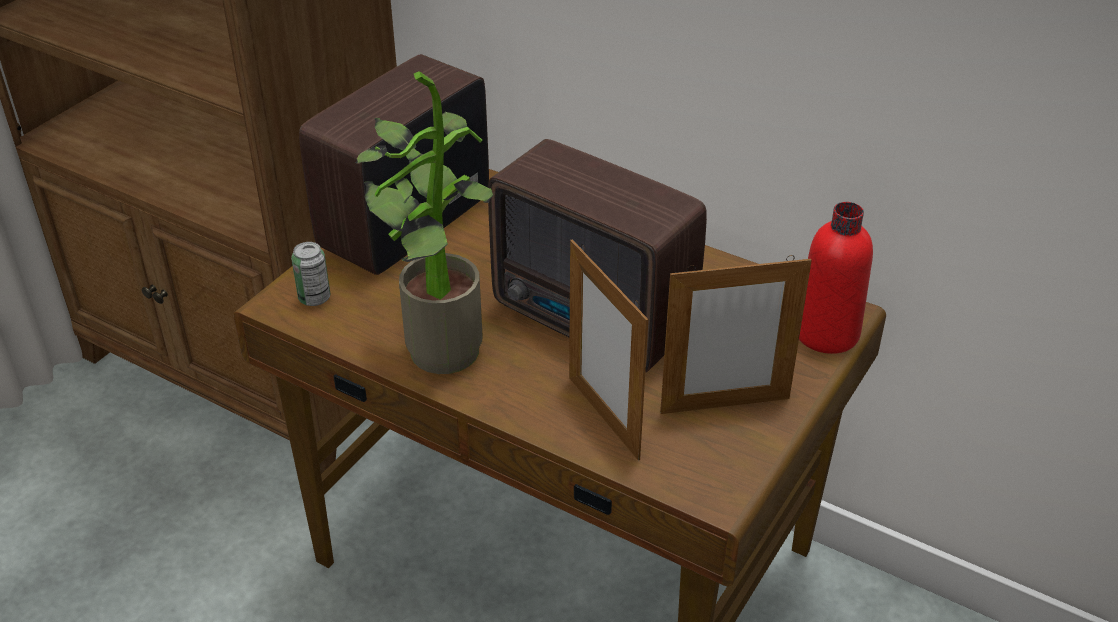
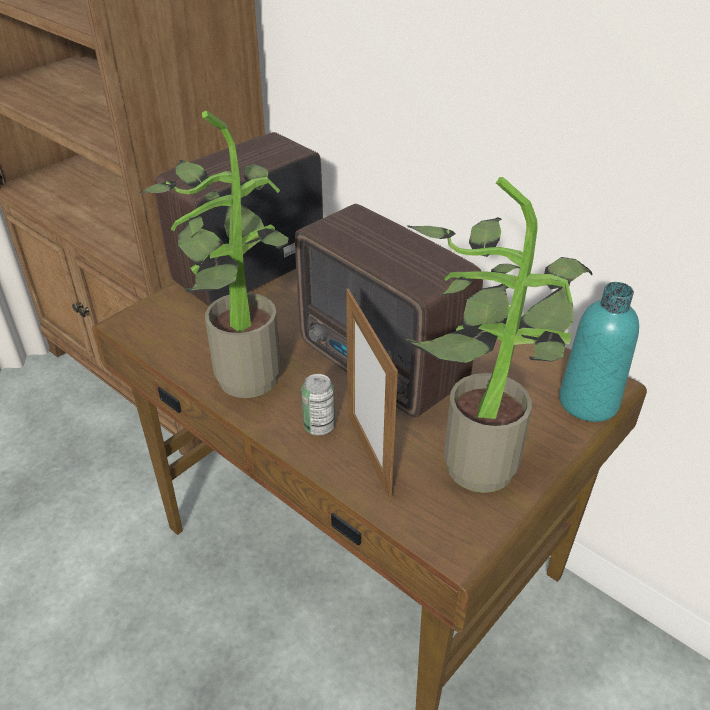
camera: 10 degrees right, 0 degrees up
can [291,242,330,306] -> can moved to [301,374,335,435]
picture frame [660,255,812,414] -> potted plant [406,177,593,493]
red bottle [799,202,873,354] -> turquoise bottle [559,282,639,422]

